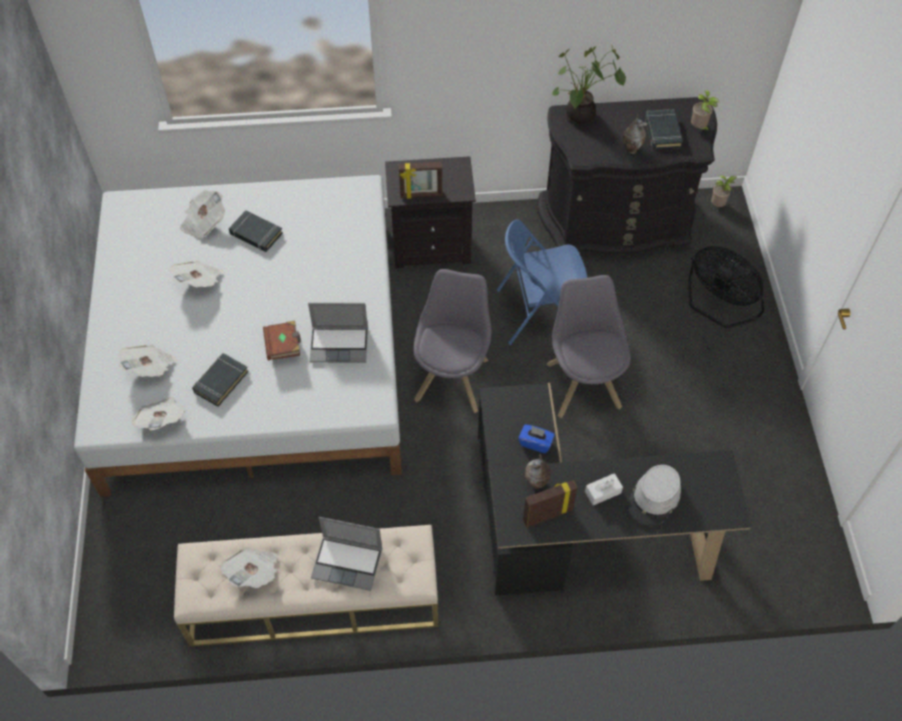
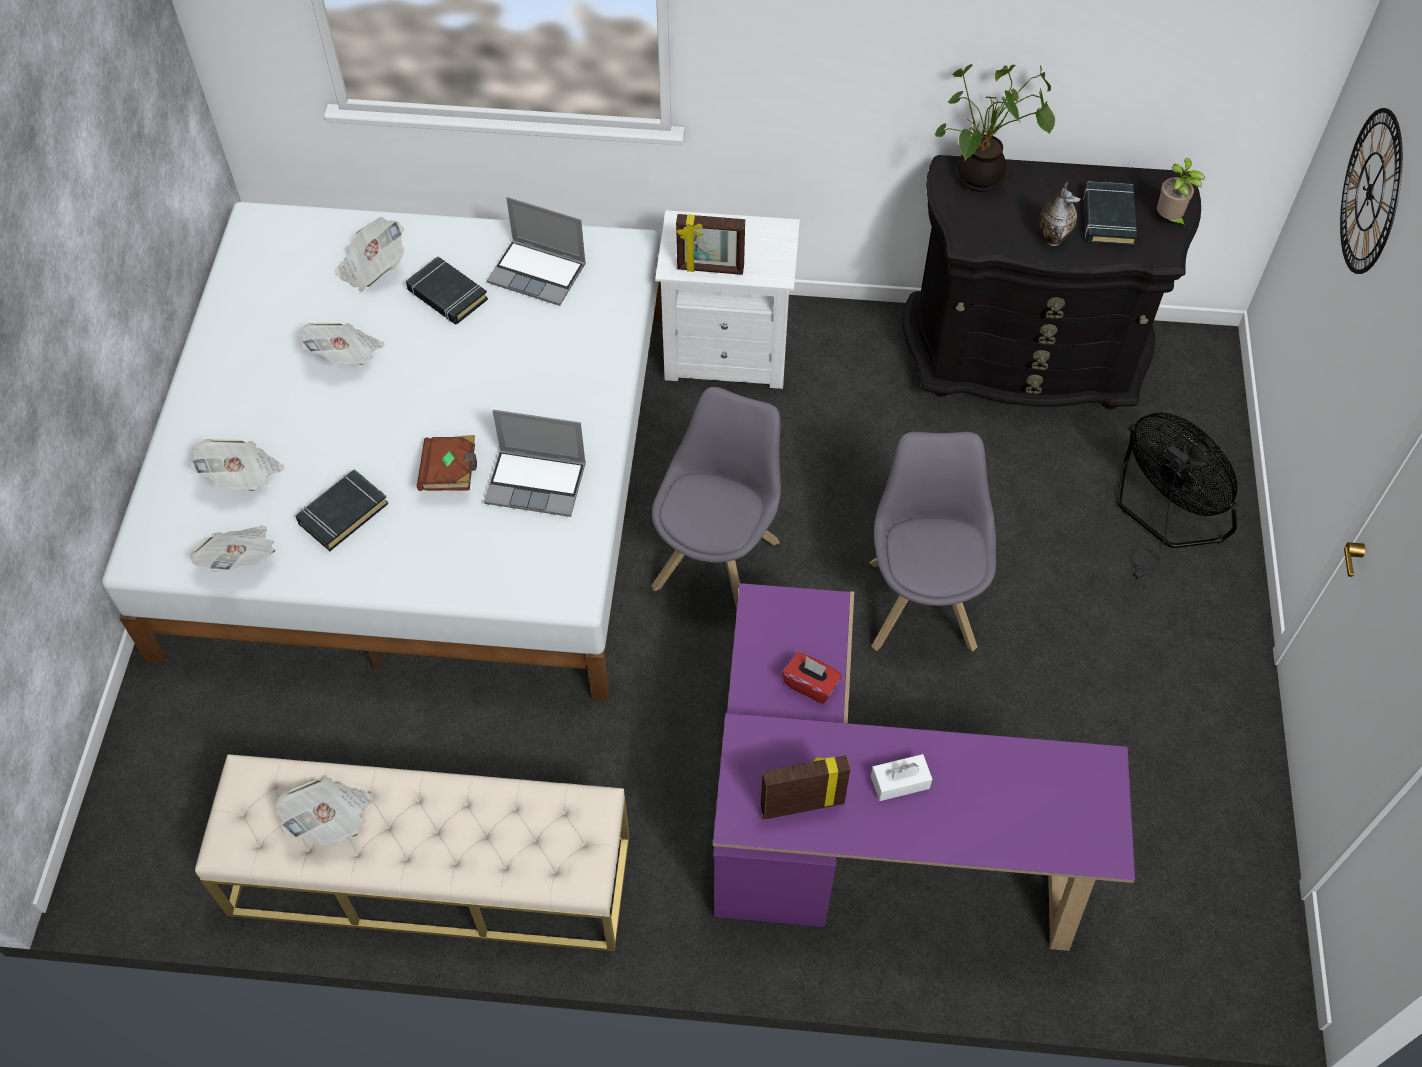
camera: 10 degrees right, 0 degrees up
laptop [311,517,382,591] -> laptop moved to [487,197,586,306]
black nightstand [385,156,476,269] -> white nightstand [655,210,800,389]
black desk [478,383,751,596] -> purple desk [713,583,1135,951]
blue chair [497,219,587,345] -> none
blue tissue box [518,424,555,453] -> red tissue box [782,652,842,704]
vase [525,455,551,489] -> none
grey hat [627,465,681,526] -> none
potted plant [711,175,737,207] -> none
none -> wall clock [1340,108,1403,274]

